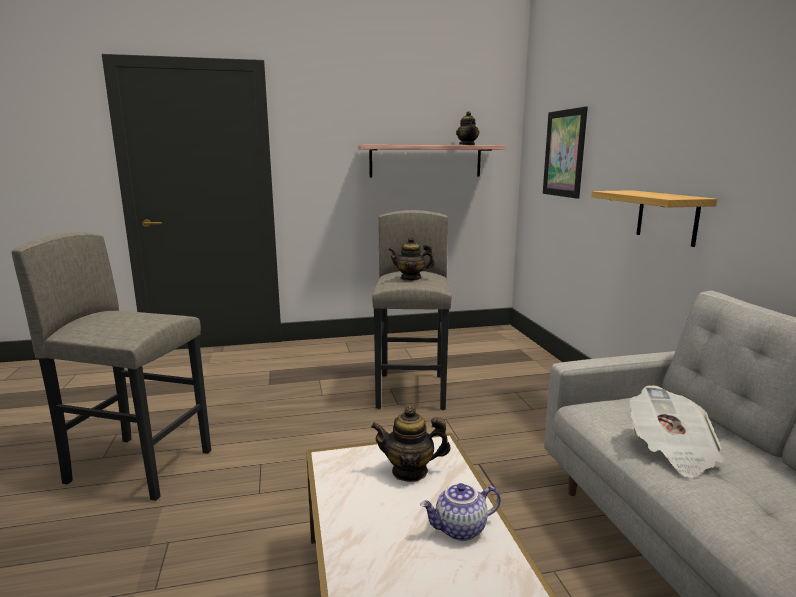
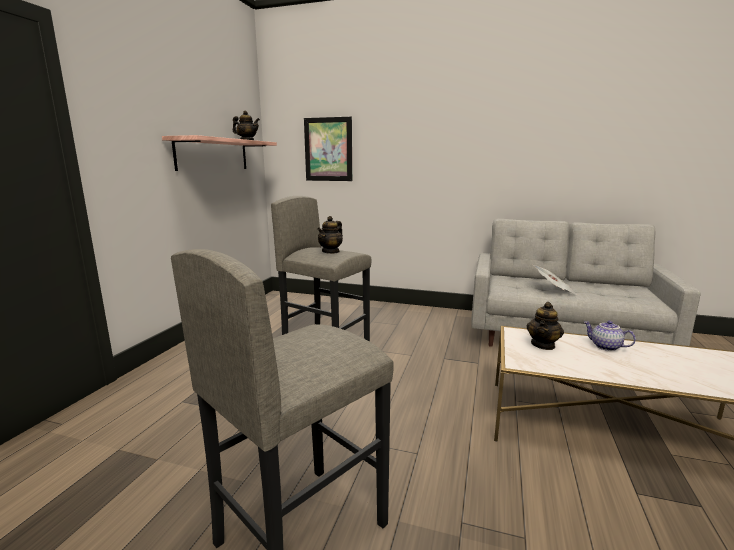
camera: 60 degrees left, 0 degrees up
teapot [420,483,501,541] -> teapot turned 120 degrees clockwise [584,321,636,351]
shelf [591,190,717,247] -> none

